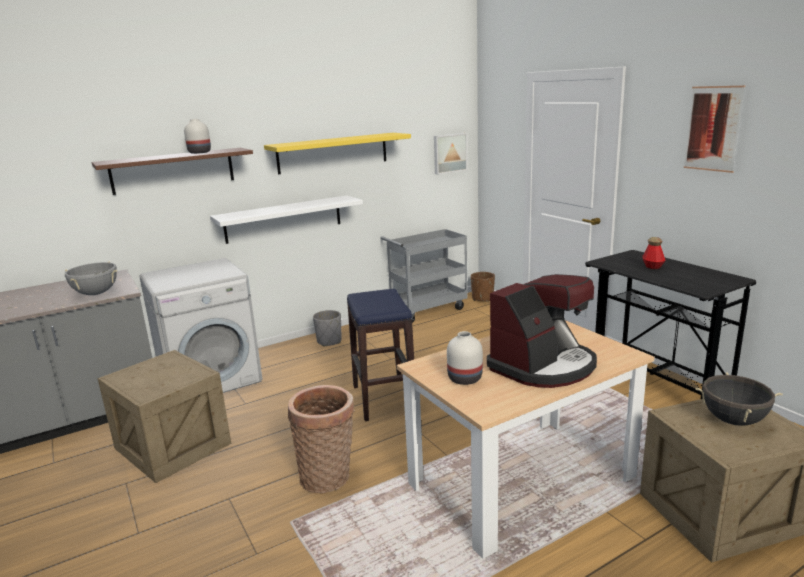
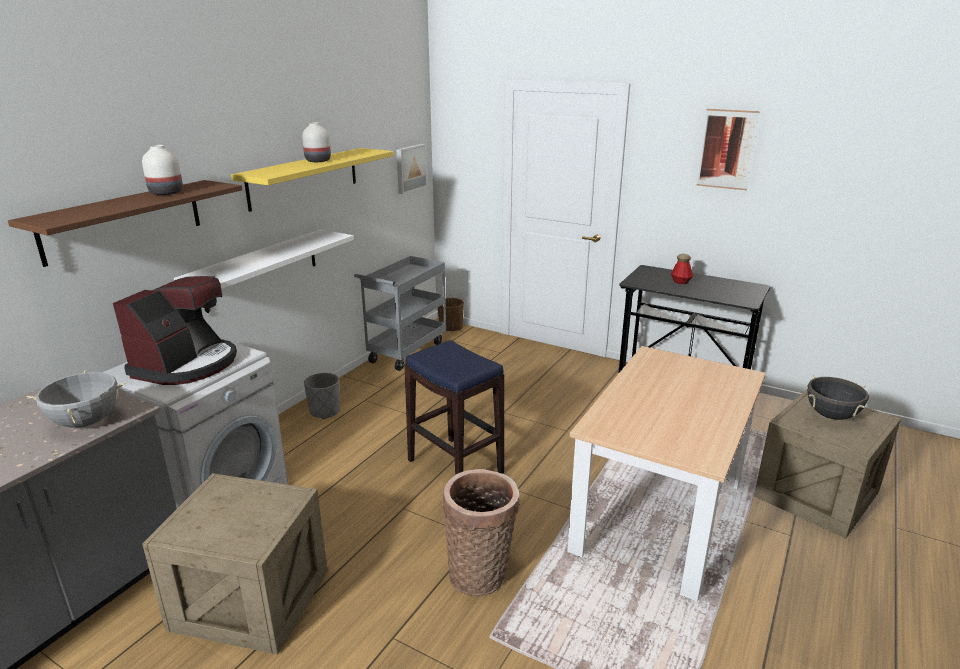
camera: 30 degrees left, 5 degrees up
white vase [447,331,483,385] -> white vase moved to [302,122,331,162]
coffee machine [487,274,597,388] -> coffee machine moved to [113,276,237,385]

